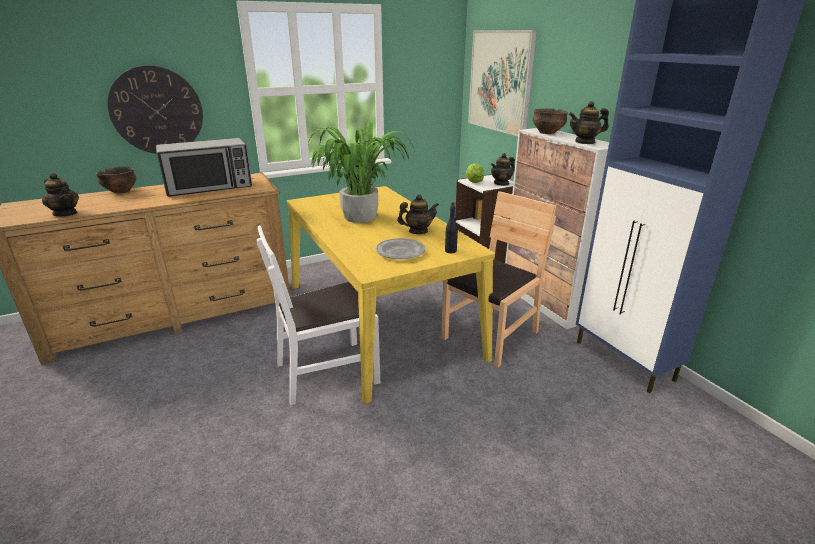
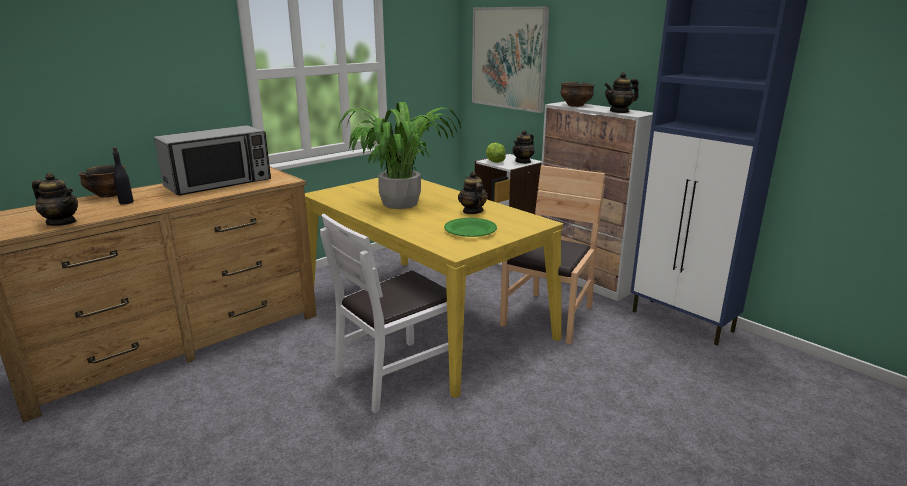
camera: 15 degrees left, 5 degrees down
wall clock [108,65,203,154] -> none
grey plate [376,238,426,259] -> green plate [444,218,497,237]
teapot [397,194,439,234] -> teapot turned 75 degrees counterclockwise [458,171,488,214]
black bottle [445,202,458,253] -> black bottle moved to [112,147,134,204]

